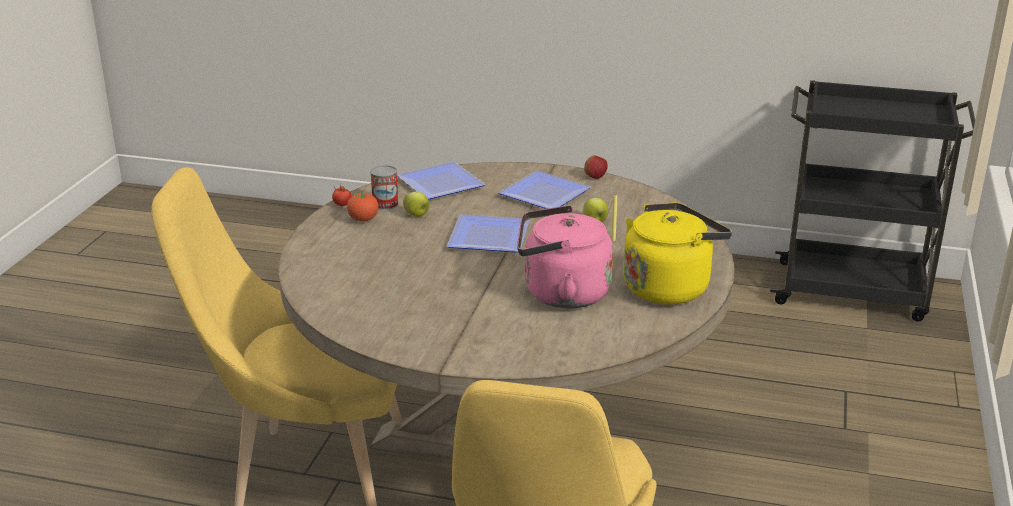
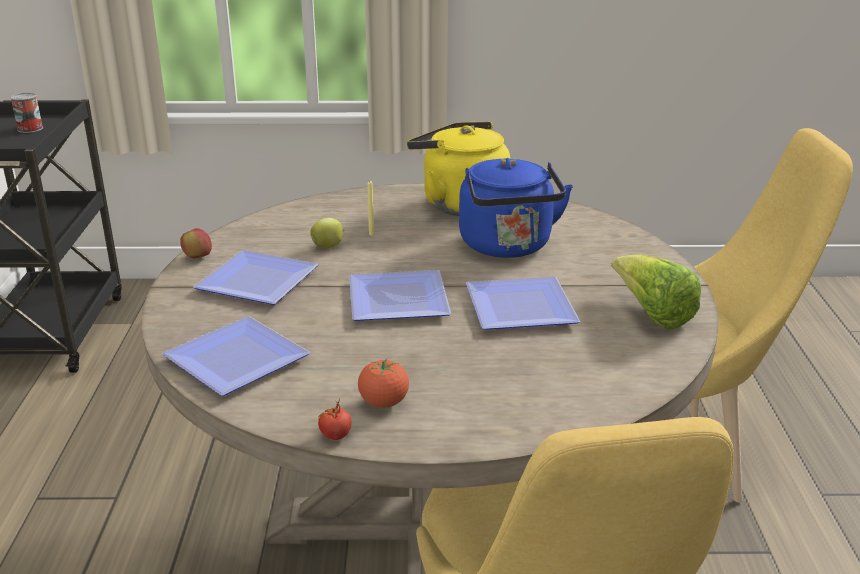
camera: 105 degrees left, 0 degrees up
can [370,165,399,210] -> can moved to [10,93,43,133]
apple [403,192,430,217] -> none
pink kettle [517,205,613,309] -> blue kettle [459,158,573,258]
none -> plate [466,277,580,330]
none -> lettuce [611,254,701,330]

